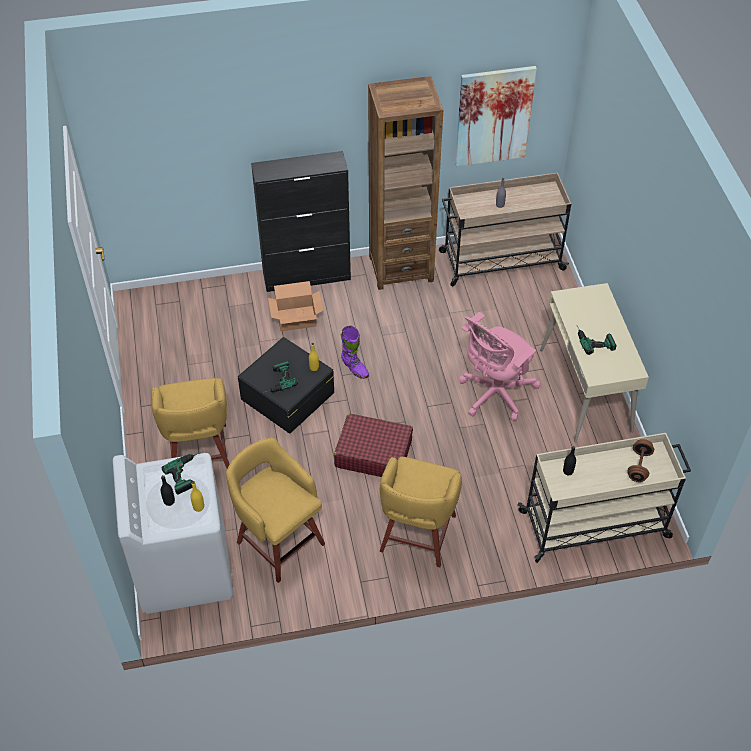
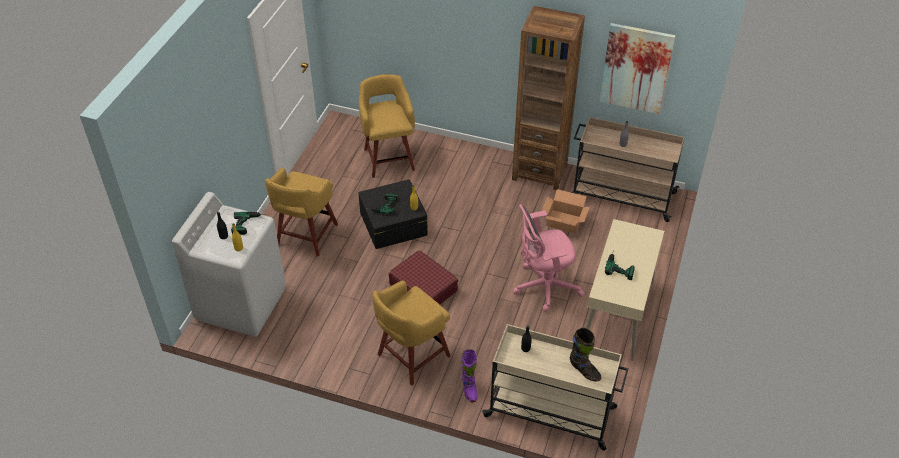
camera: 30 degrees right, 5 degrees down
yellow stool [226,438,325,583] -> yellow stool moved to [359,74,415,178]
black cabinet [251,151,351,292] -> none
cardboard box [268,281,323,331] -> cardboard box moved to [541,189,590,233]
purple boot [341,326,369,379] -> purple boot moved to [462,349,478,402]
brown dumbbell [627,439,654,482] -> black boot [570,328,602,382]

